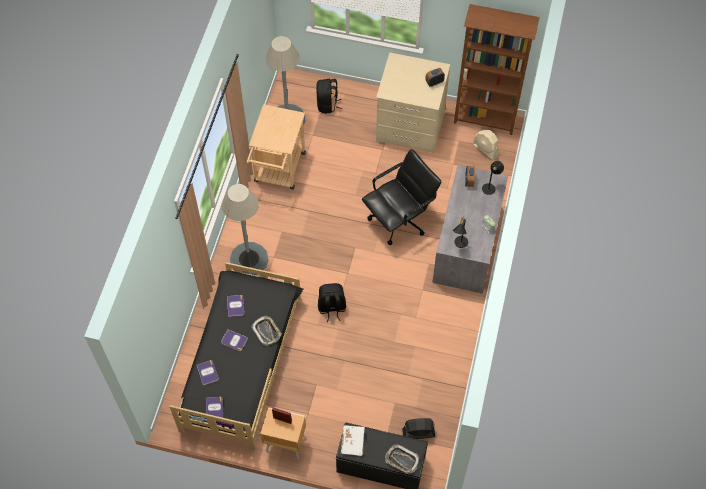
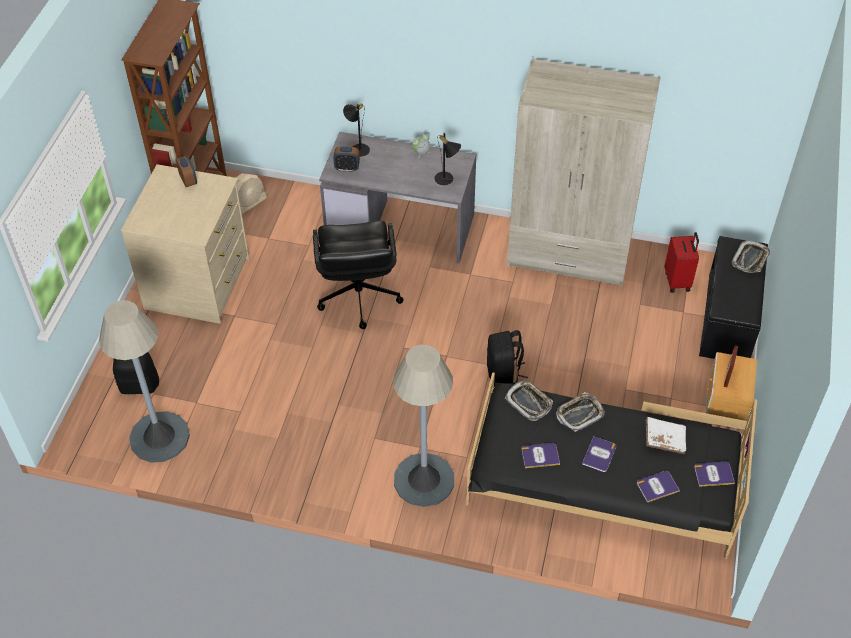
camera: 90 degrees left, 10 degrees down
beige cart [247,104,306,190] -> none
white book [340,425,365,456] -> white book moved to [646,417,686,454]
black office chair [362,149,441,245] -> black office chair turned 150 degrees counterclockwise [313,221,403,329]
black fan [402,418,435,439] -> red suitcase [665,232,699,293]
none -> tray [505,381,553,421]
none -> beige wardrobe [507,58,660,286]

